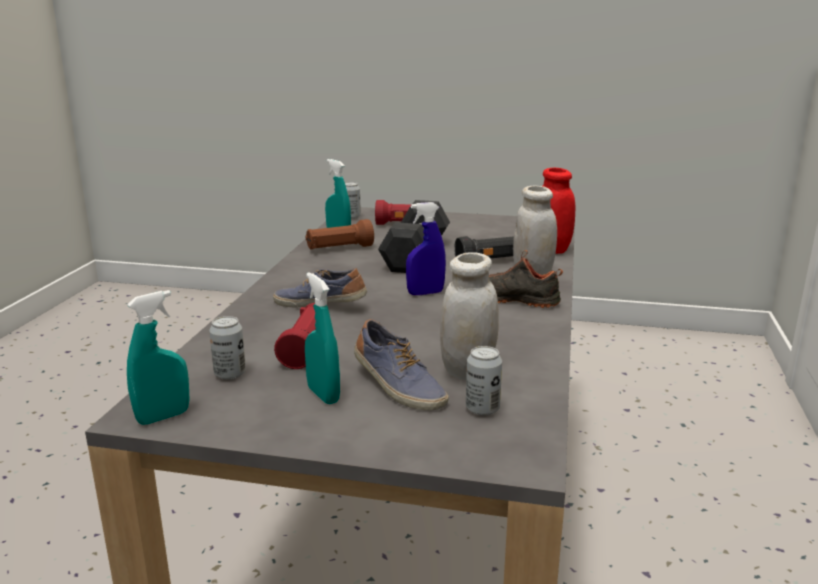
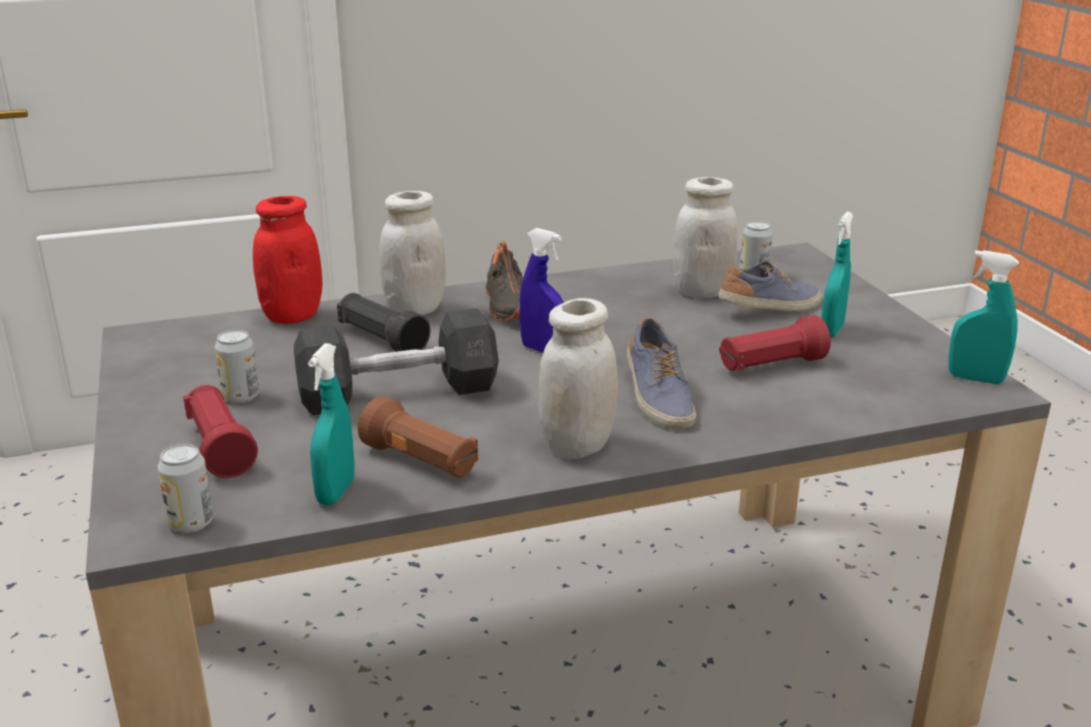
camera: 120 degrees left, 5 degrees up
can [209,316,246,380] -> can moved to [215,330,259,404]
shoe [354,319,449,411] -> shoe turned 45 degrees clockwise [719,261,822,311]
none -> white jar [538,298,618,459]

